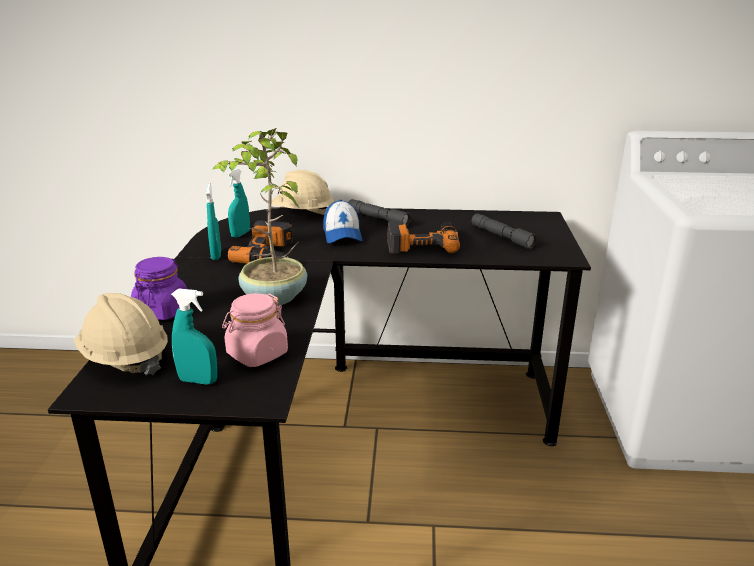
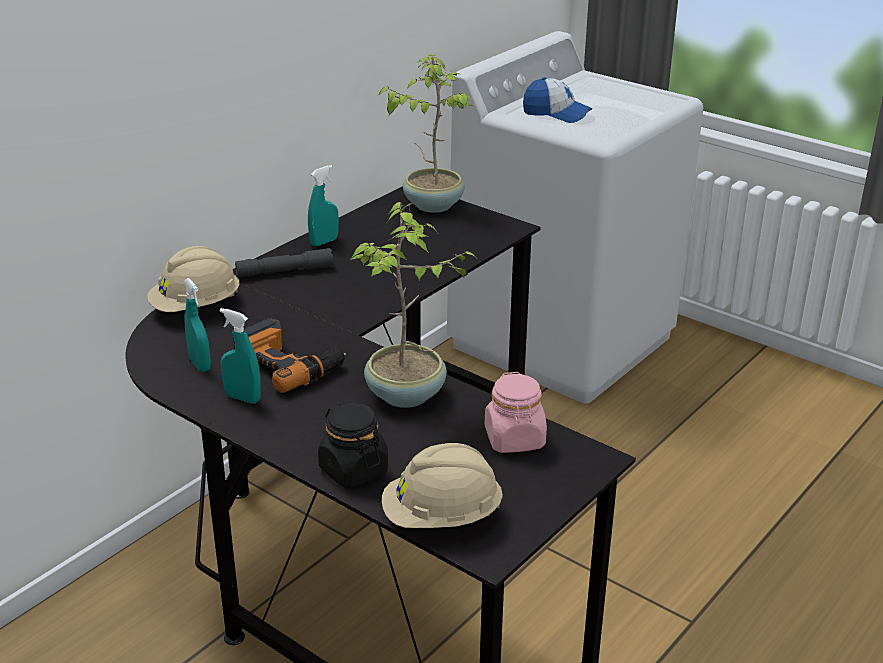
camera: 55 degrees left, 5 degrees up
purple jar [131,257,187,320] -> black jar [318,403,388,488]
turquoise spray bottle [171,289,217,385] -> turquoise spray bottle moved to [308,165,339,246]
cap [323,200,363,243] -> cap moved to [523,77,592,123]
power drill [387,222,460,254] -> none
grey flashlight [471,213,538,249] -> none
none -> potted plant [379,54,474,213]

